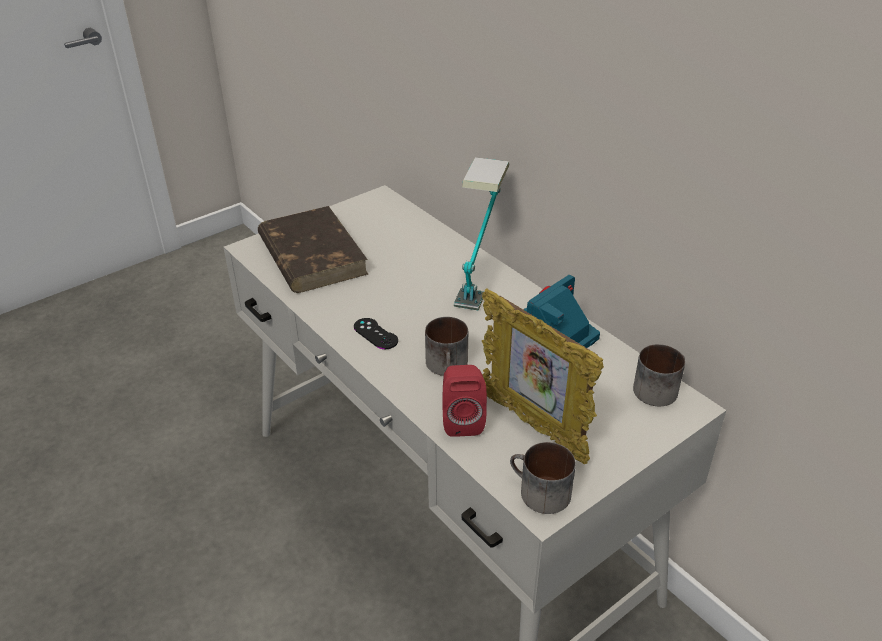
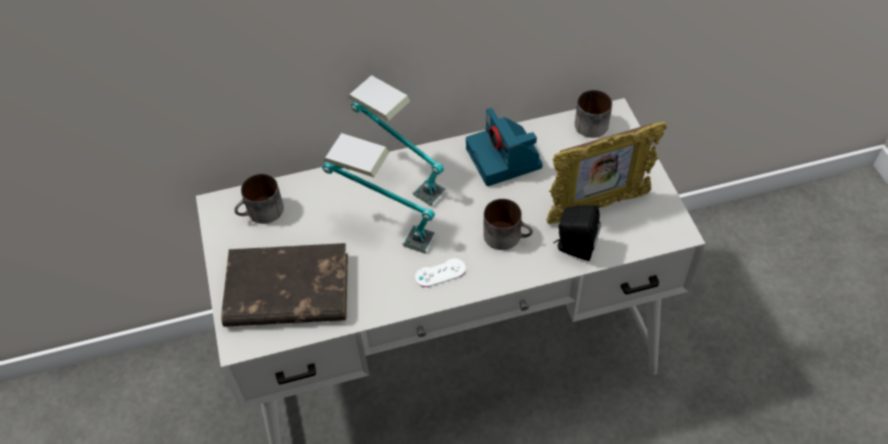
camera: 65 degrees left, 15 degrees up
black game controller [354,318,398,349] -> white game controller [415,258,466,287]
red speaker [442,365,487,437] -> black speaker [553,205,601,261]
mug [510,442,576,514] -> mug moved to [234,174,284,224]
none -> table lamp [322,133,436,254]

